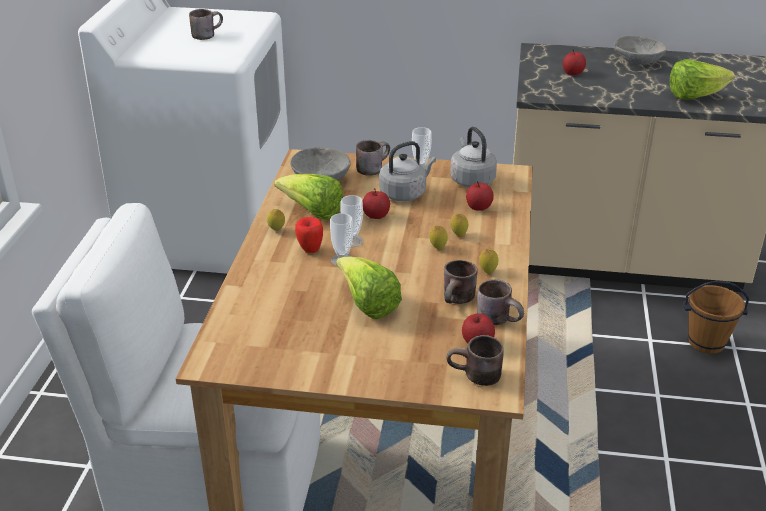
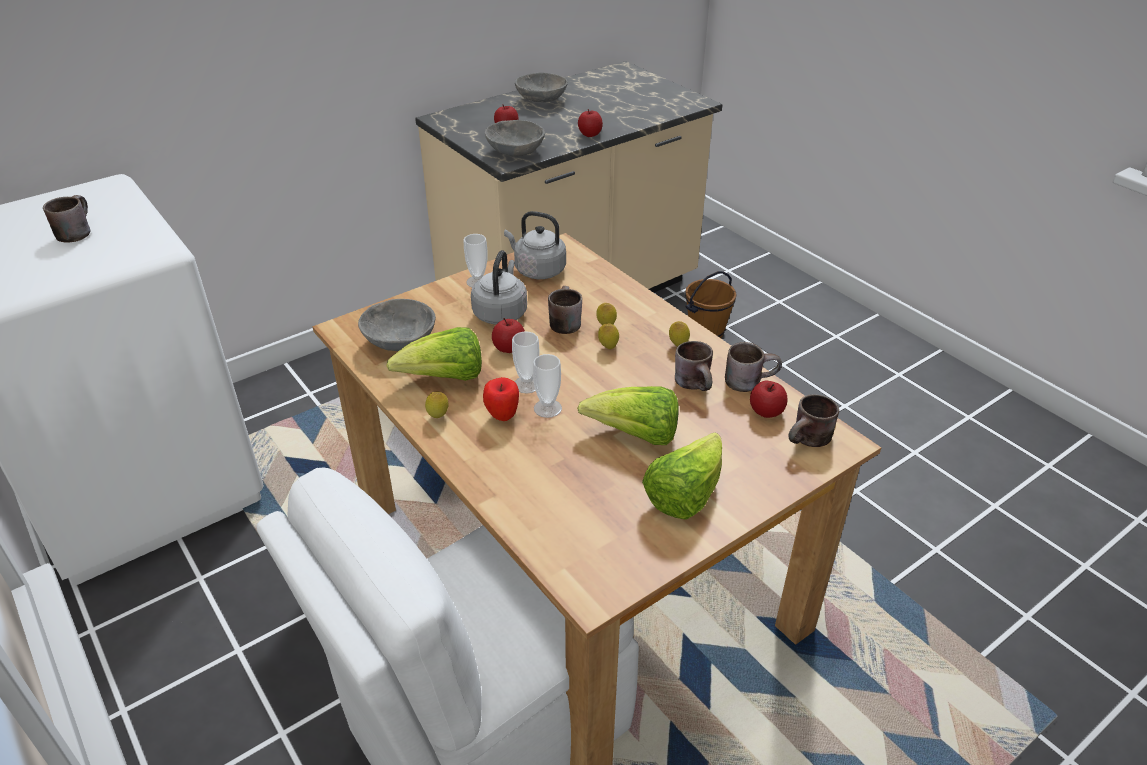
camera: 45 degrees left, 5 degrees up
brown mug [356,140,390,176] -> brown mug moved to [548,286,582,334]
apple [466,181,494,211] -> apple moved to [578,109,603,137]
lettuce [670,59,735,100] -> lettuce moved to [642,432,722,519]
none -> grey bowl [485,120,545,157]

